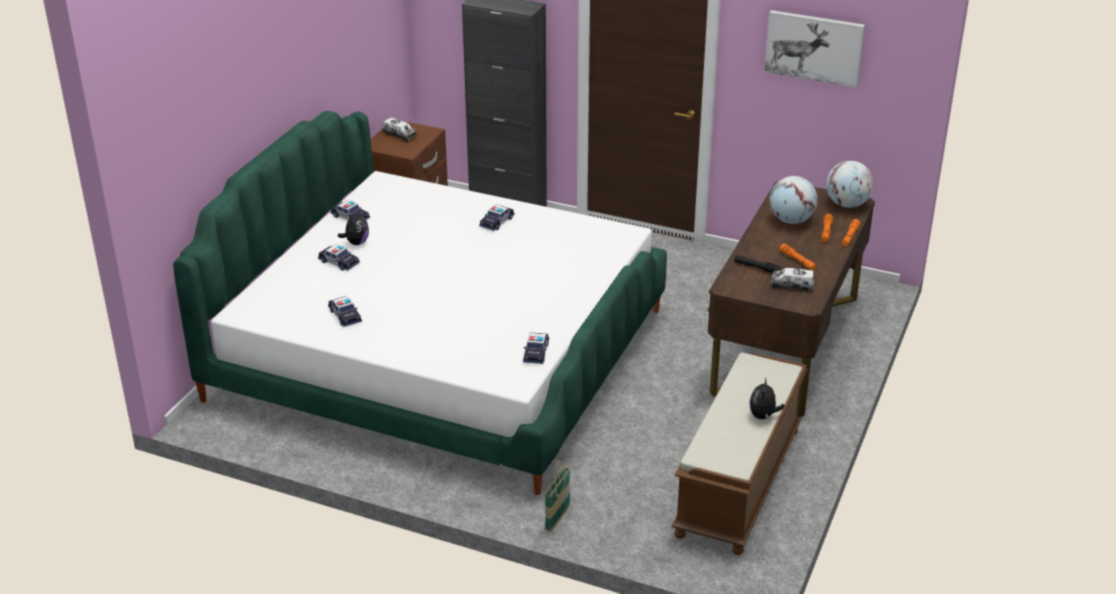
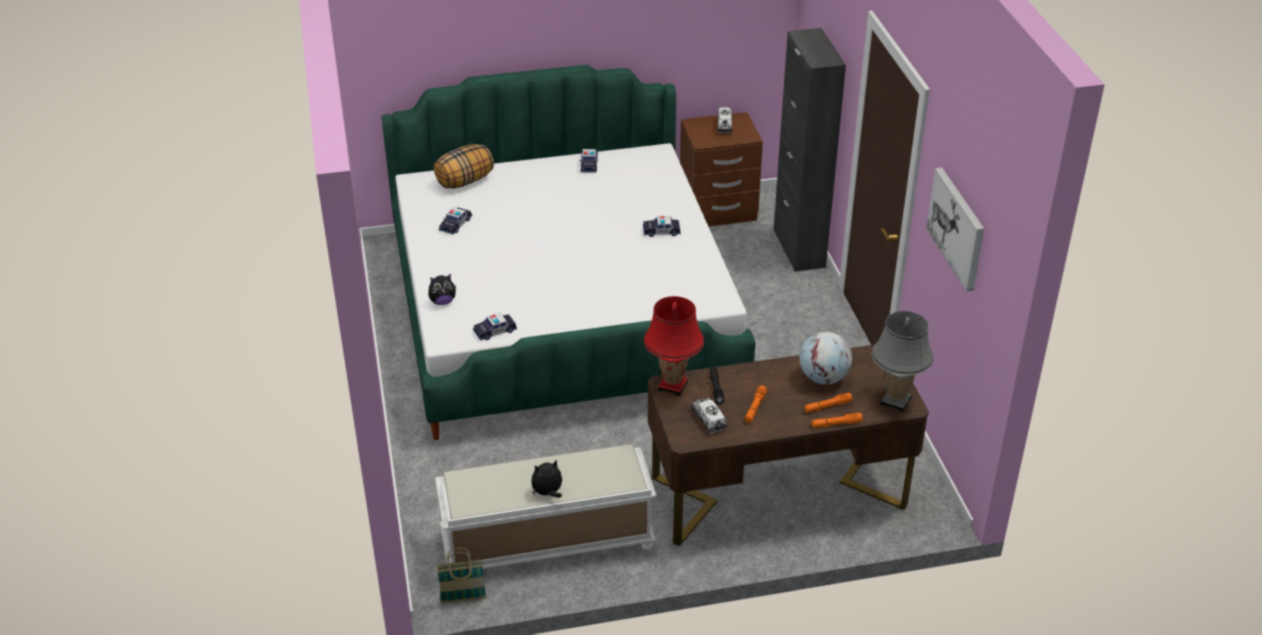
camera: 55 degrees right, 5 degrees up
toy car [318,244,360,271] -> none
plush toy [338,209,369,245] -> plush toy moved to [428,274,456,305]
basket [545,460,570,532] -> basket moved to [436,548,487,603]
brown bench [672,353,808,555] -> white bench [435,445,657,569]
globe [826,161,874,208] -> grey table lamp [872,311,933,412]
none -> pillow [434,144,494,189]
none -> red table lamp [644,296,704,396]

